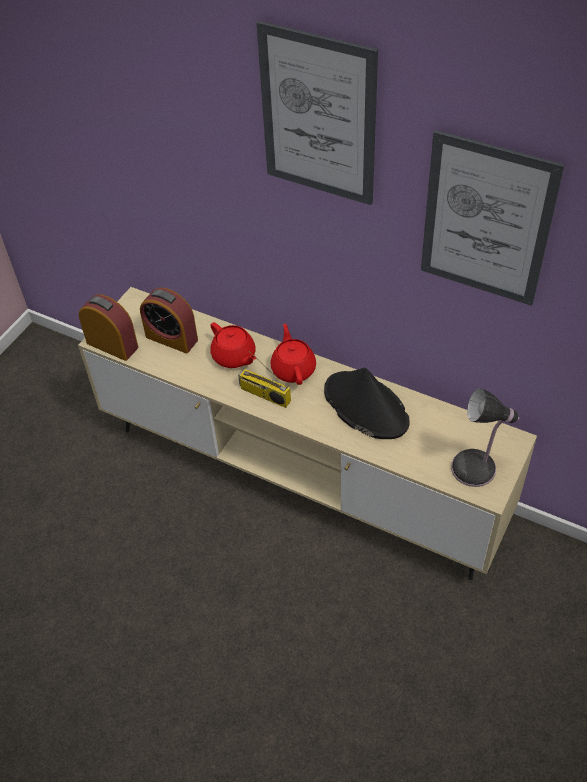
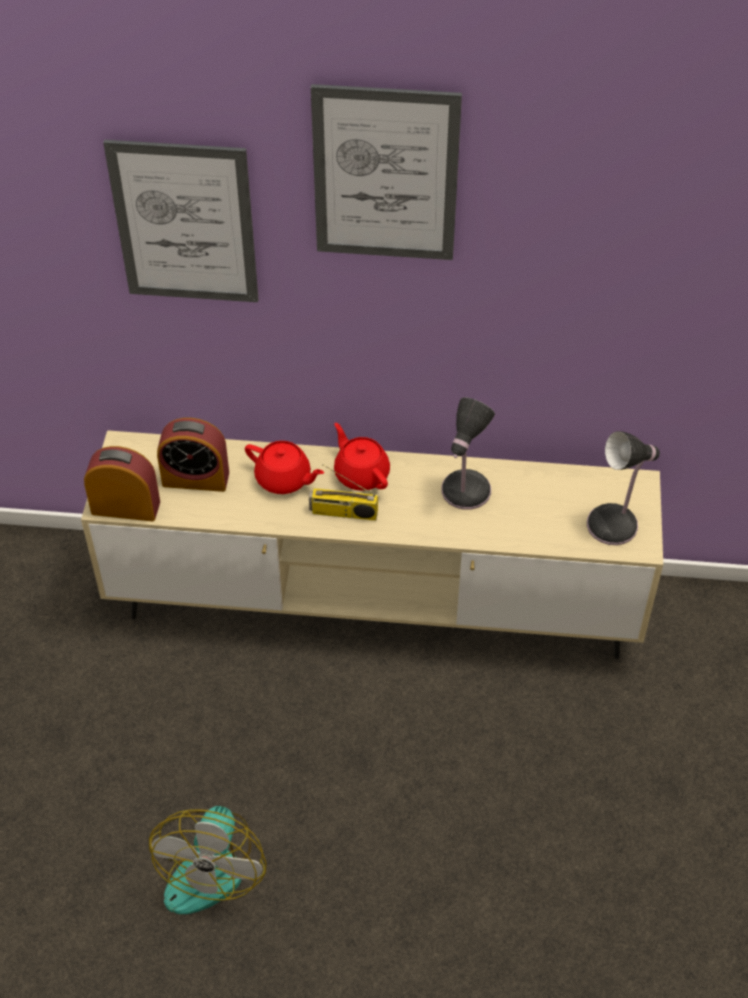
camera: 25 degrees left, 0 degrees up
black hat [324,368,409,439] -> table lamp [441,397,495,510]
picture [421,130,565,306] -> picture moved to [103,140,259,302]
none -> fan [149,806,266,914]

